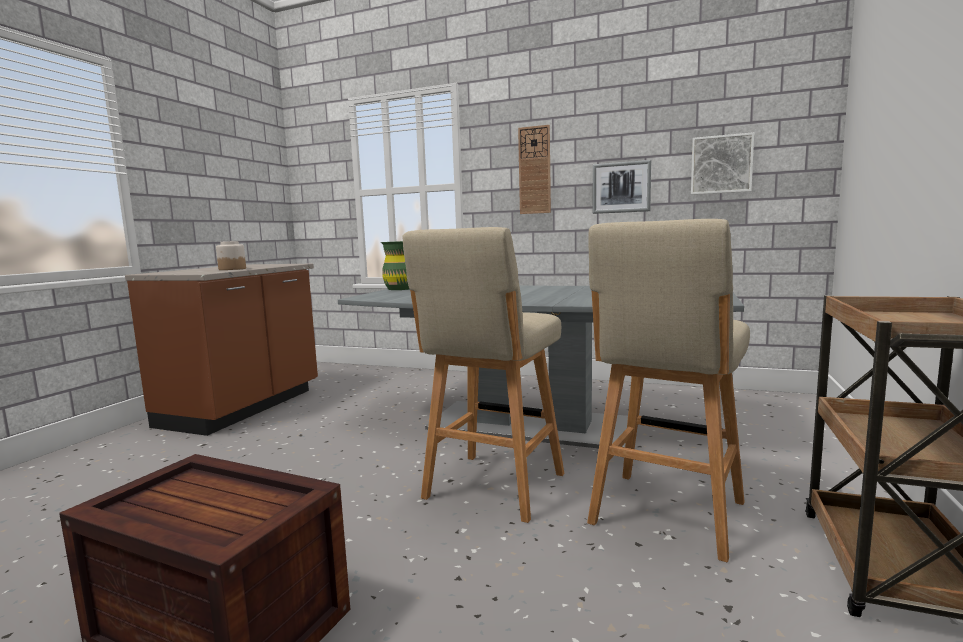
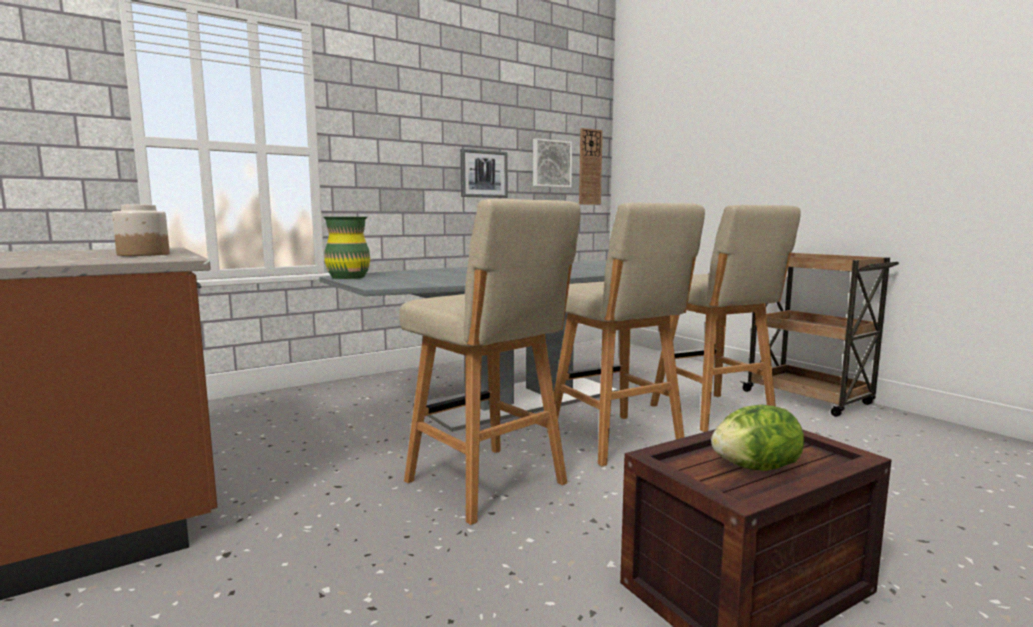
camera: 55 degrees left, 0 degrees up
wall clock [518,125,551,214] -> wall clock moved to [579,128,603,205]
none -> beige stool [399,199,581,525]
none -> lettuce [711,404,804,471]

